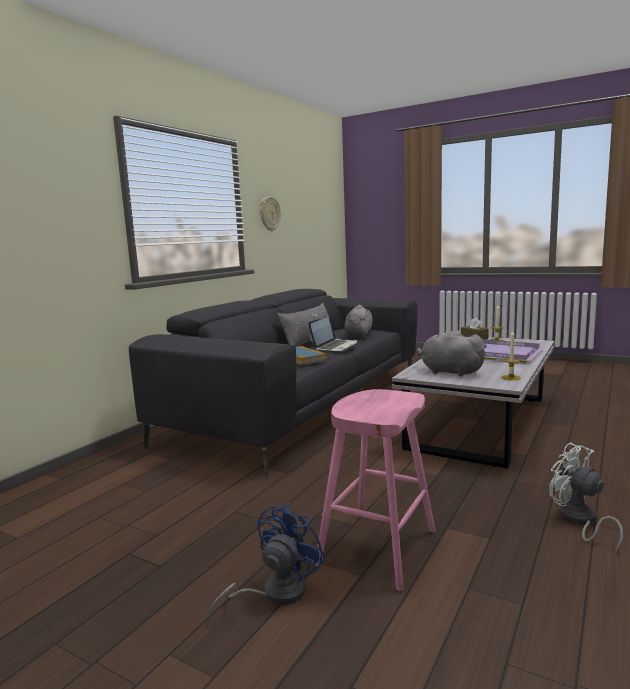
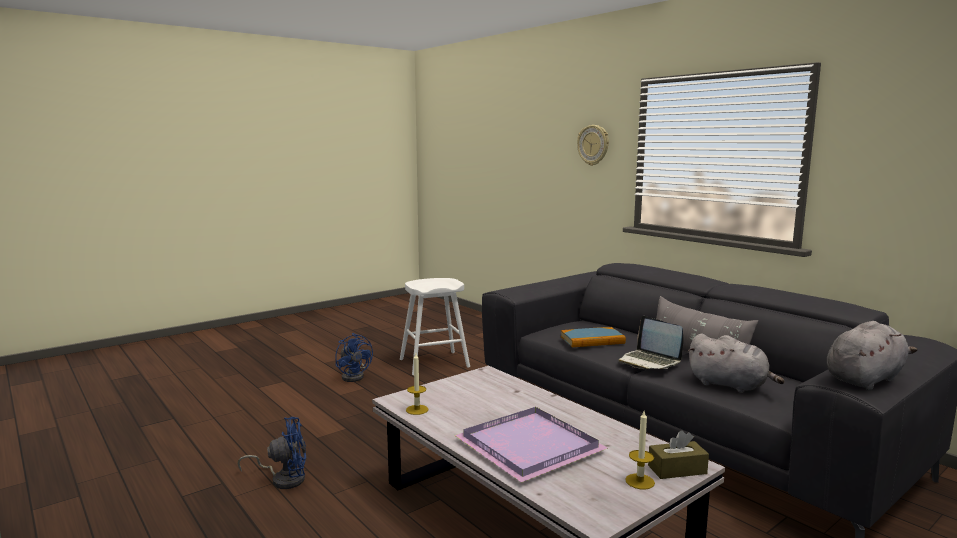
camera: 110 degrees right, 0 degrees up
wall clock [260,196,281,231] -> wall clock moved to [577,125,609,166]
pink stool [315,389,435,591] -> none
grey plush toy [416,330,487,376] -> grey plush toy moved to [827,321,917,390]
white fan [549,442,623,553] -> blue fan [237,417,306,489]
none -> white stool [400,278,470,375]

